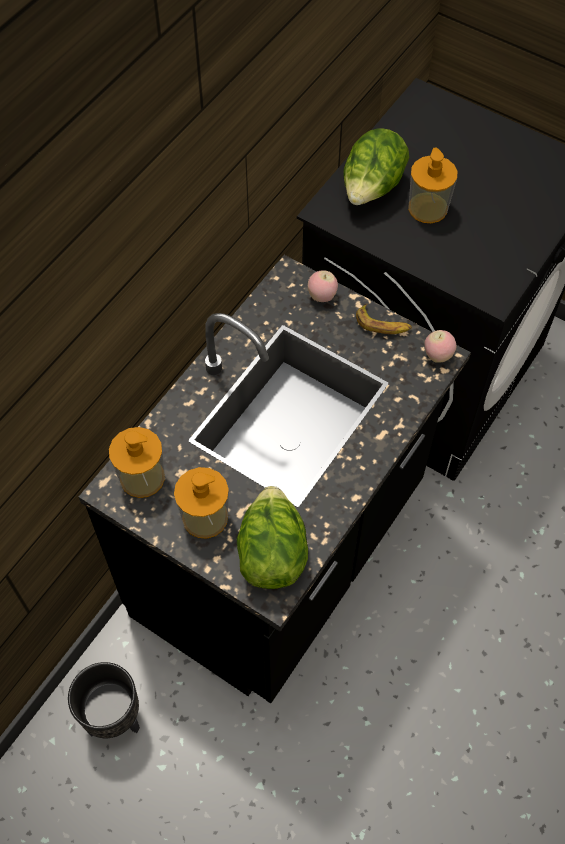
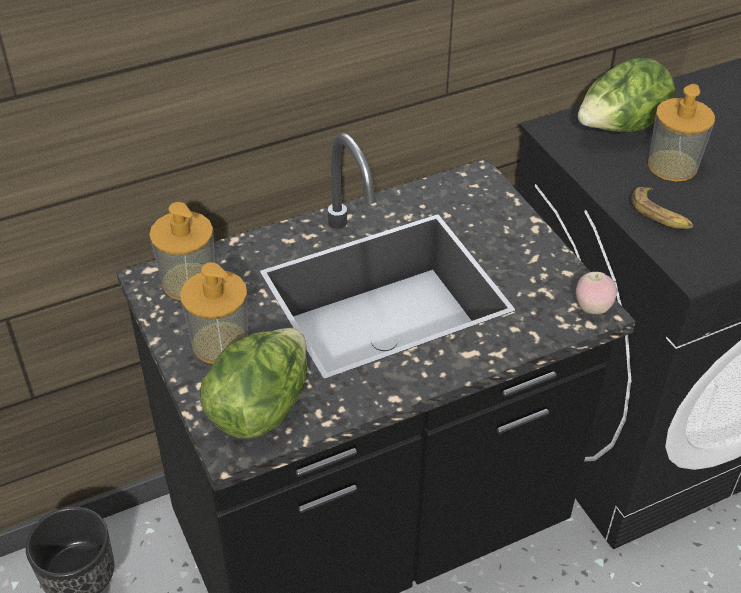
camera: 30 degrees right, 15 degrees down
apple [308,271,338,302] -> none
banana [356,304,412,334] -> banana moved to [631,187,693,229]

